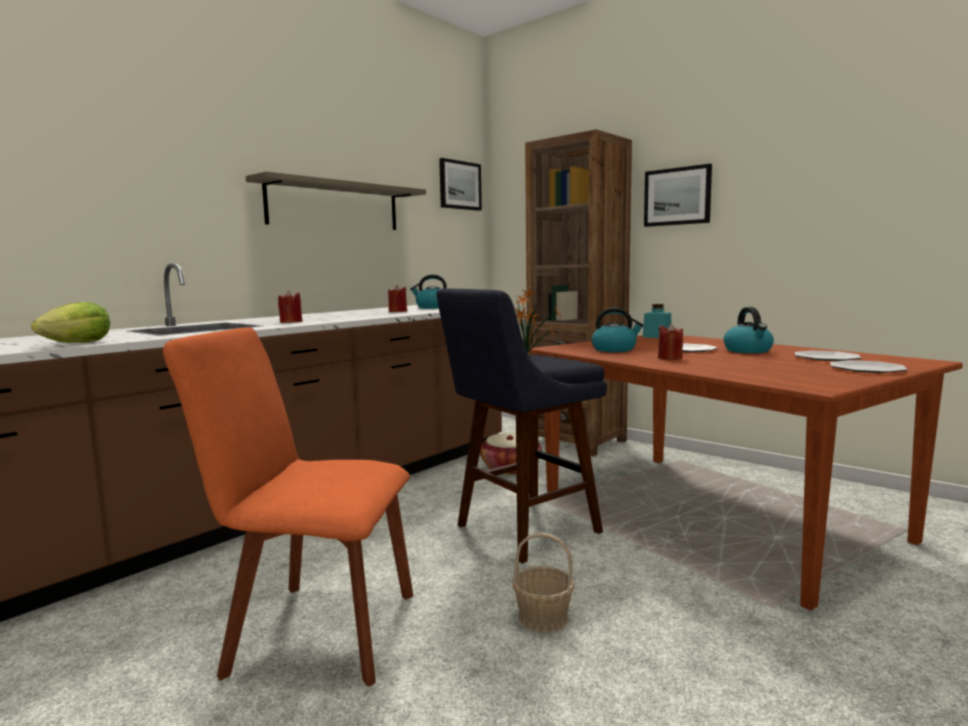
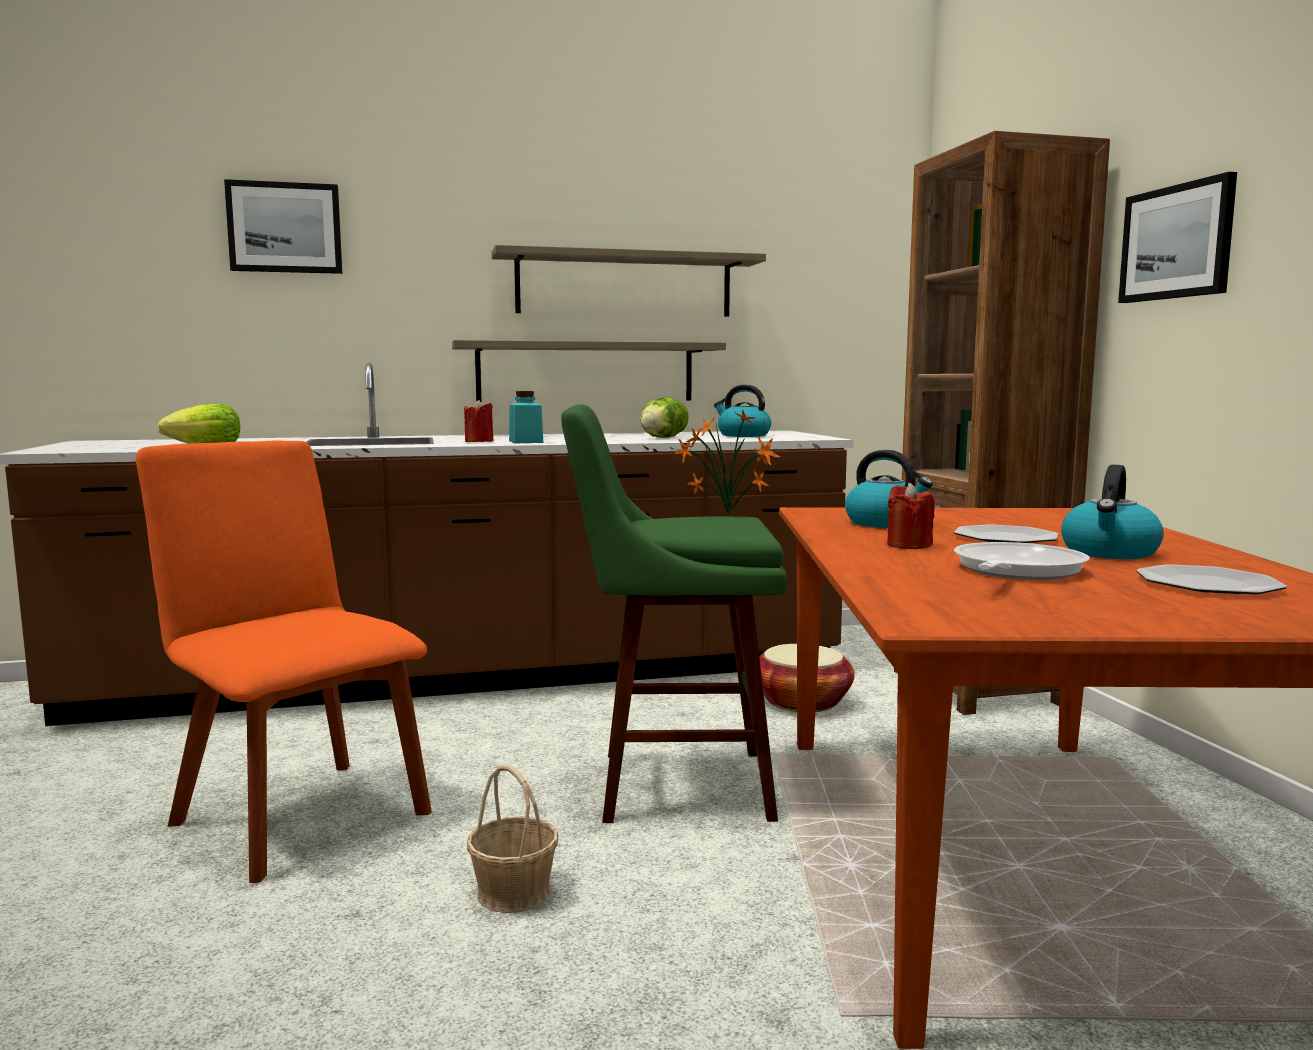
camera: 35 degrees right, 0 degrees up
red candle [388,285,407,312] -> lettuce [640,397,689,438]
blue stool [436,288,607,564] -> green stool [561,404,787,823]
picture [439,158,482,211] -> picture moved to [224,179,342,274]
turquoise jar [643,304,671,338] -> turquoise jar moved to [509,391,543,443]
plate [830,360,908,373] -> none
none -> shelf [452,340,726,402]
none -> frying pan [954,542,1090,580]

